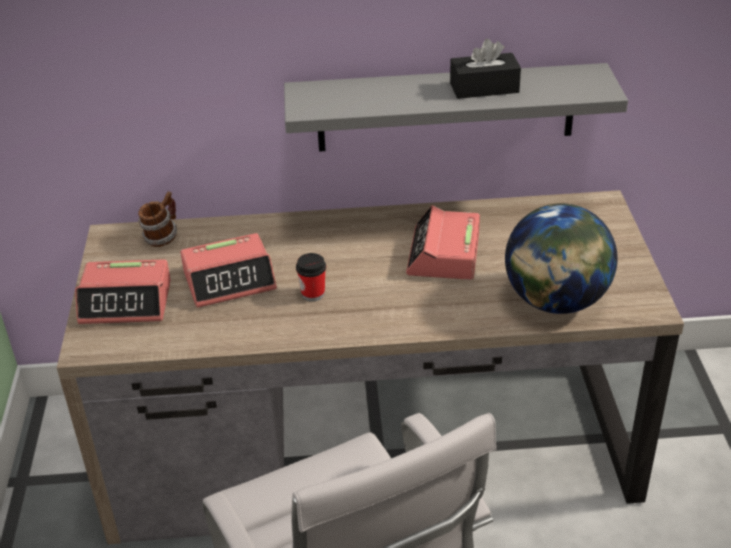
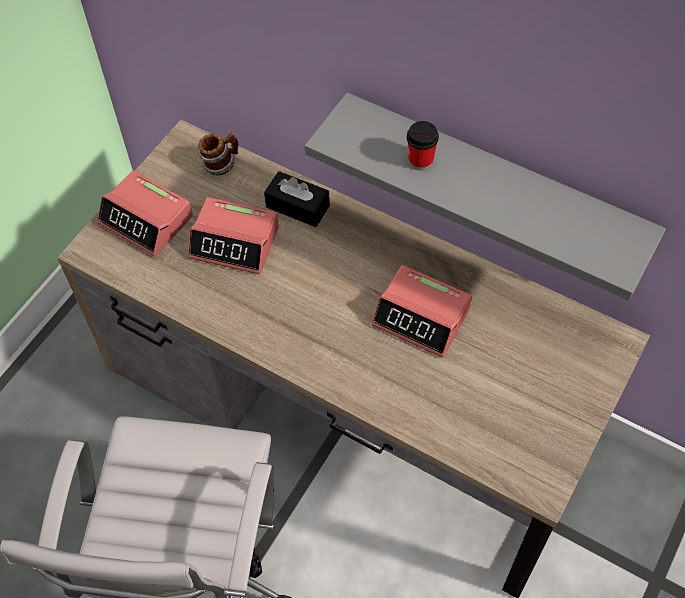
camera: 35 degrees right, 20 degrees up
cup [296,253,326,302] -> cup moved to [407,121,439,171]
alarm clock [406,205,480,280] -> alarm clock turned 105 degrees counterclockwise [371,265,472,358]
black tissue box [450,39,521,99] -> black tissue box moved to [264,171,330,227]
globe [505,203,617,314] -> none

